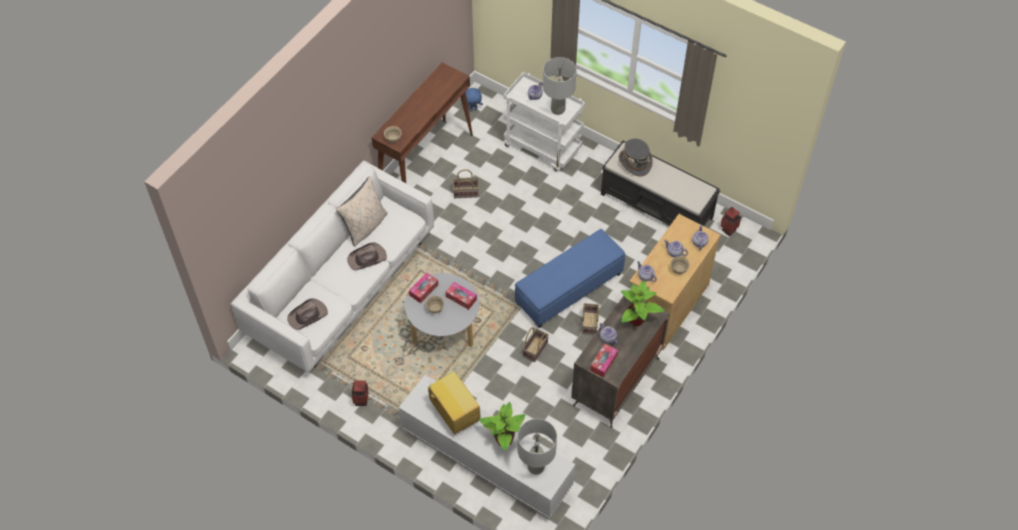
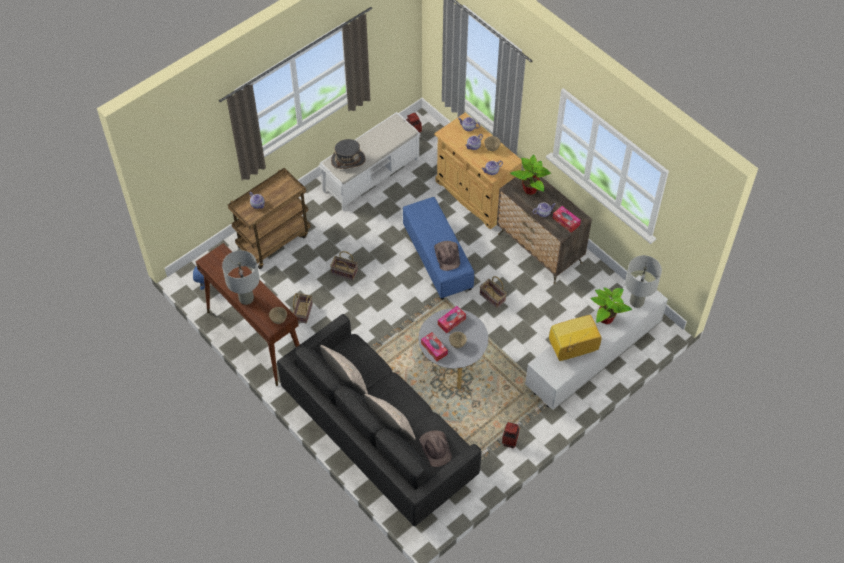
camera: 75 degrees left, 0 degrees up
white sofa [231,161,434,372] -> black sofa [277,314,481,527]
brown hat [347,242,387,270] -> brown hat moved to [434,241,460,271]
white cart [504,72,585,171] -> brown cart [228,168,311,269]
grey table lamp [543,57,577,115] -> grey table lamp moved to [222,250,259,305]
basket [582,303,599,335] -> basket moved to [330,251,358,280]
black bench [601,141,720,226] -> white bench [319,112,420,211]
none -> beige pillow [364,394,416,441]

